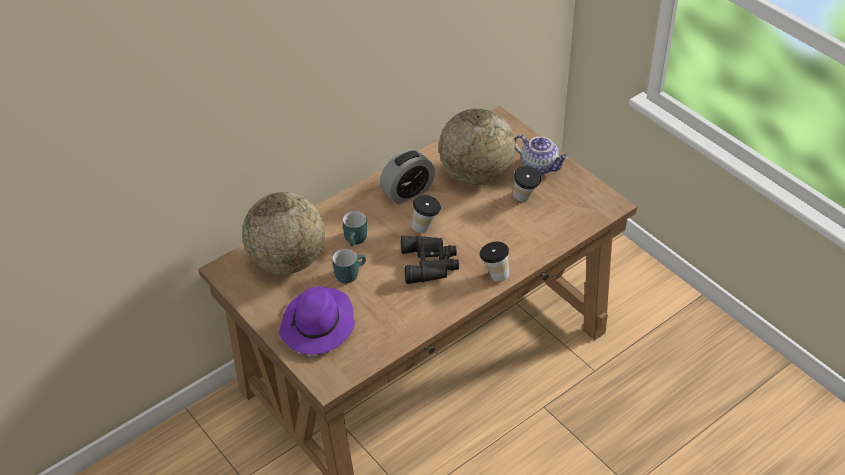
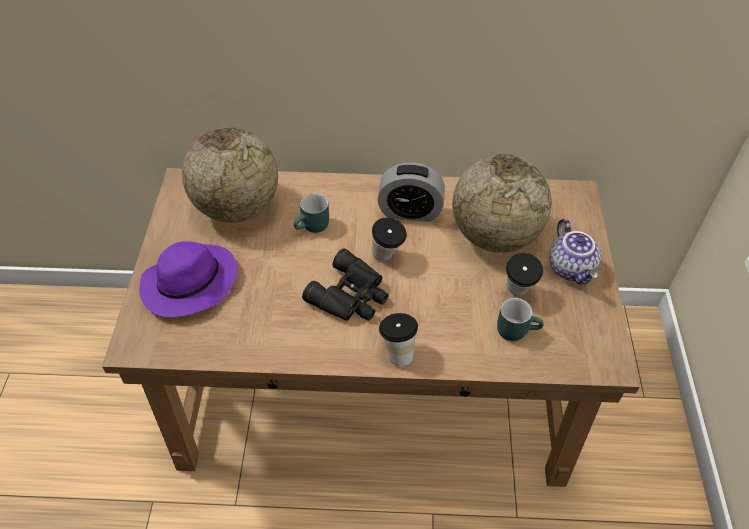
camera: 40 degrees right, 5 degrees up
turquoise mug [332,249,366,284] -> turquoise mug moved to [497,298,544,341]

